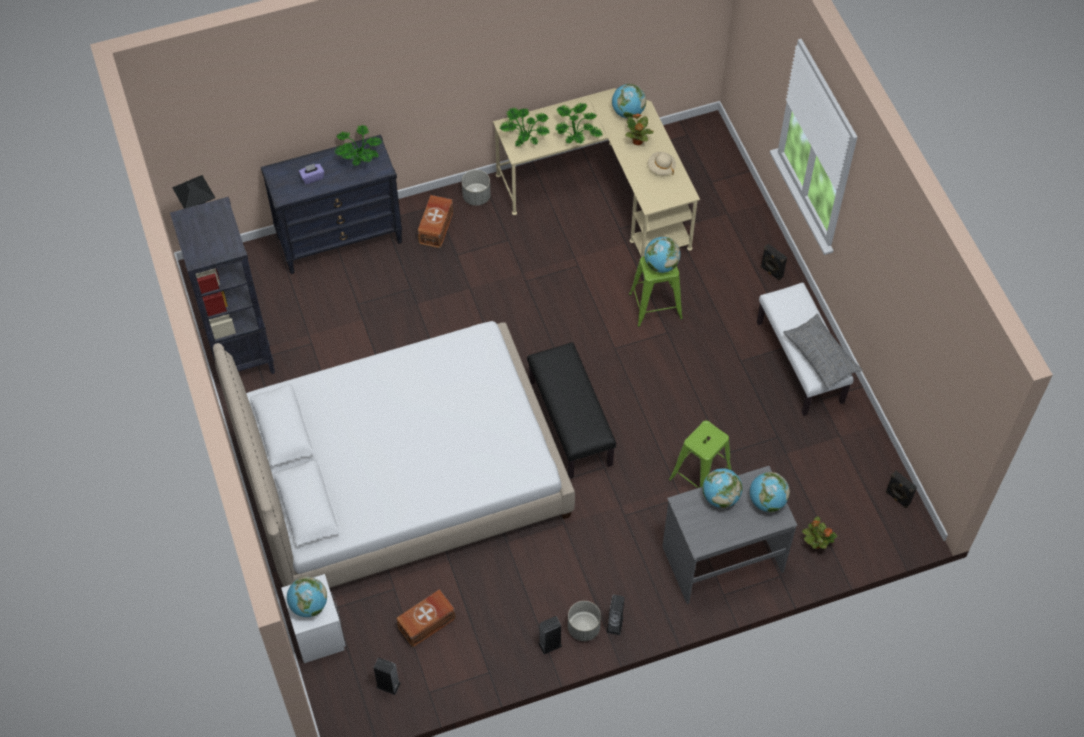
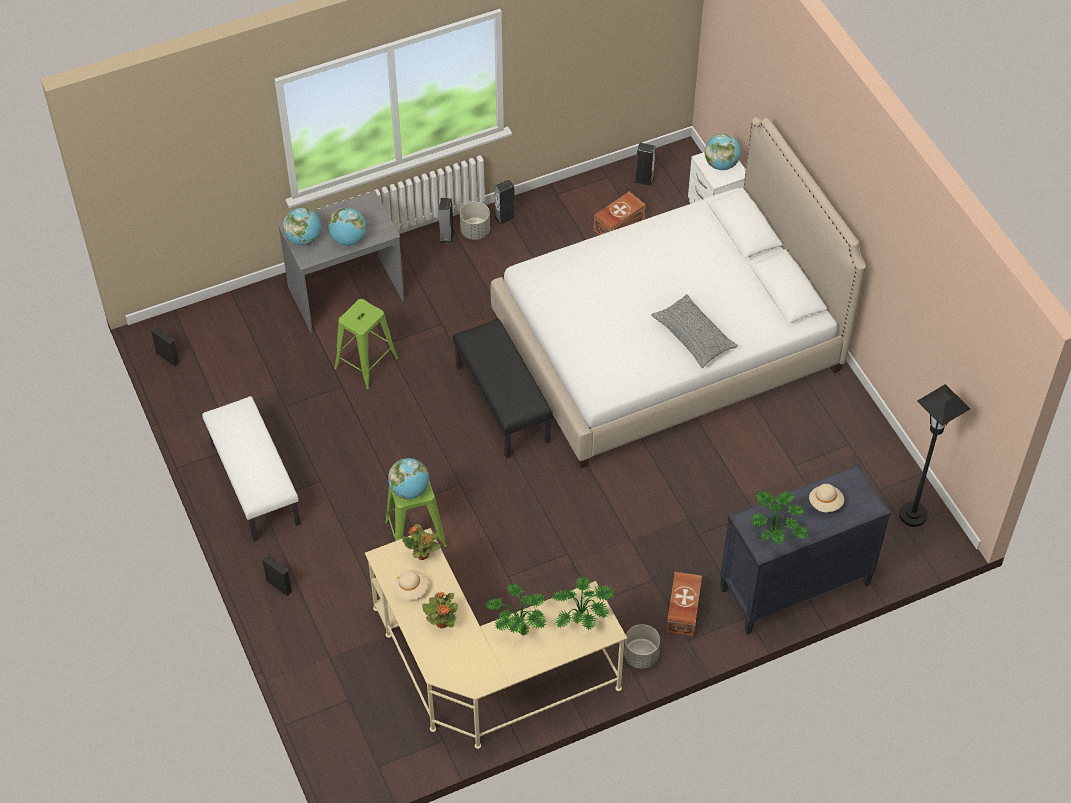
camera: 175 degrees right, 5 degrees down
black bookcase [170,197,275,374] -> none
purple tissue box [299,163,324,184] -> beige hat [809,484,844,512]
globe [612,84,646,119] -> none
grey pillow [783,314,863,388] -> grey pillow moved to [651,294,738,368]
potted plant [802,517,837,549] -> potted plant moved to [402,524,441,560]

